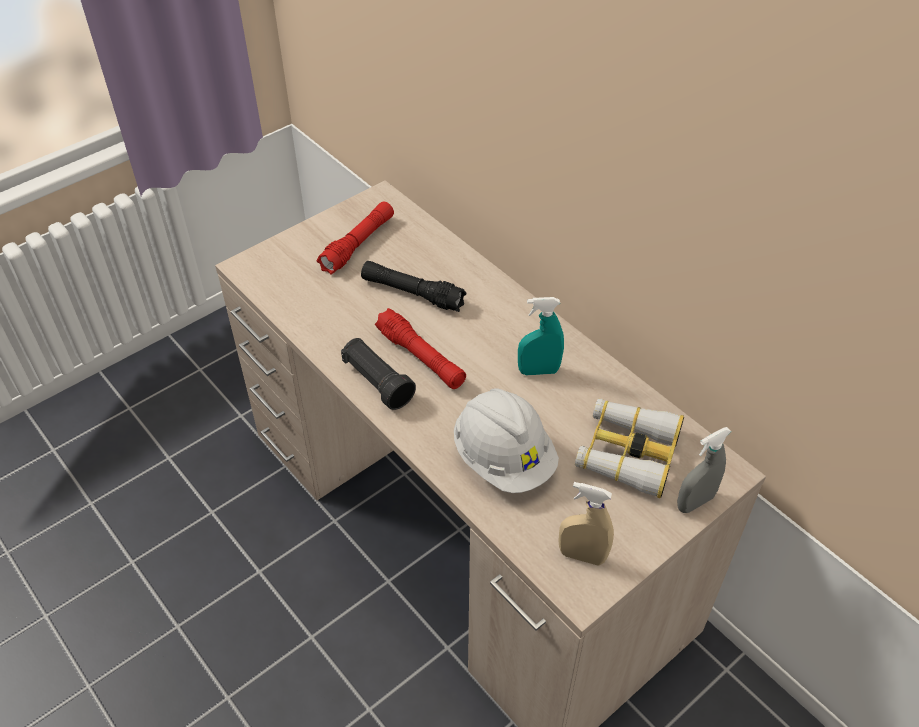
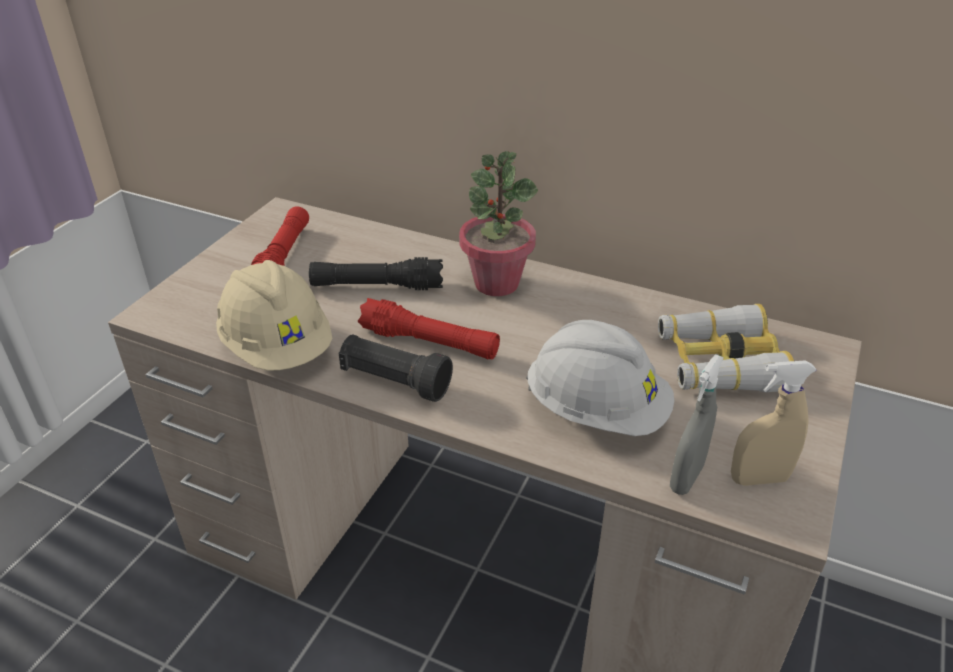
camera: 25 degrees left, 10 degrees down
turquoise spray bottle [518,297,564,375] -> none
grey spray bottle [677,427,731,513] -> grey spray bottle moved to [670,354,724,495]
none -> beige hard hat [216,260,332,370]
none -> potted plant [459,151,538,296]

